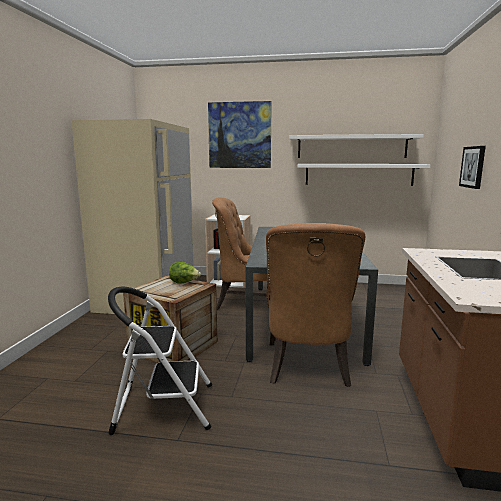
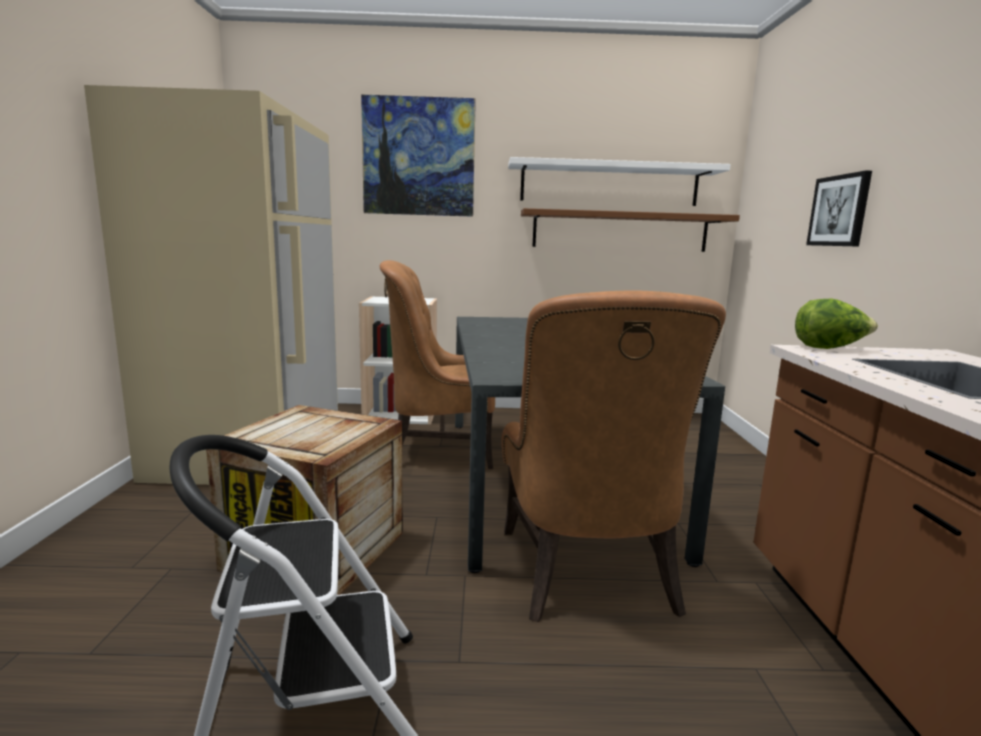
camera: 10 degrees left, 0 degrees up
lettuce [169,262,201,284] -> lettuce moved to [795,298,878,349]
white shelf [297,164,431,186] -> brown shelf [521,208,740,252]

